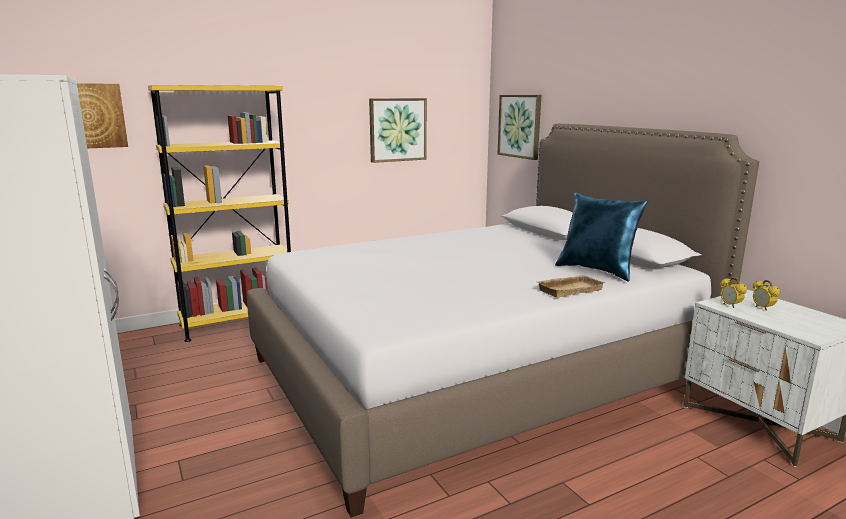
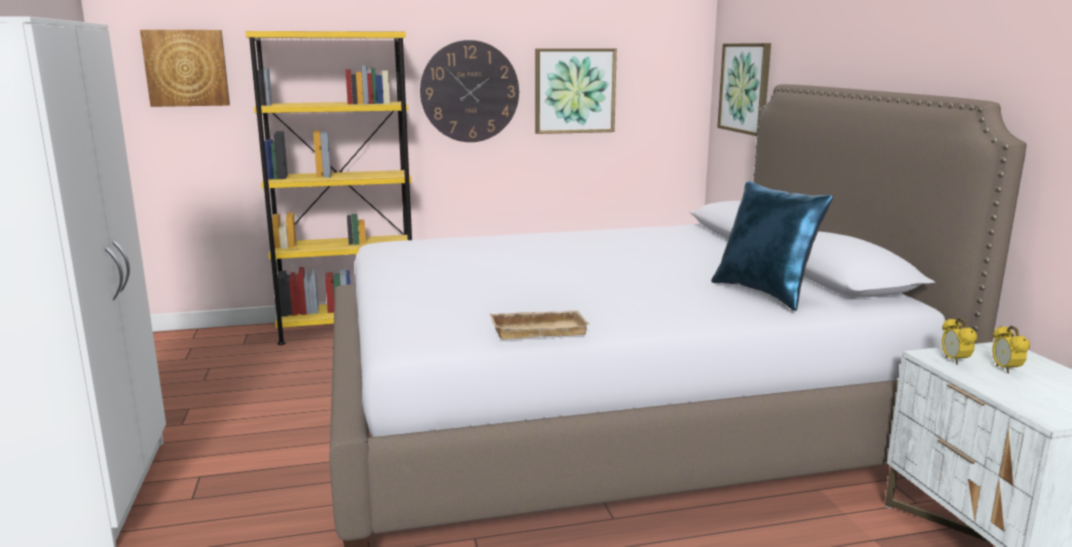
camera: 15 degrees right, 0 degrees up
beige tray [537,275,605,298] -> beige tray moved to [490,310,589,339]
none -> wall clock [420,40,519,142]

